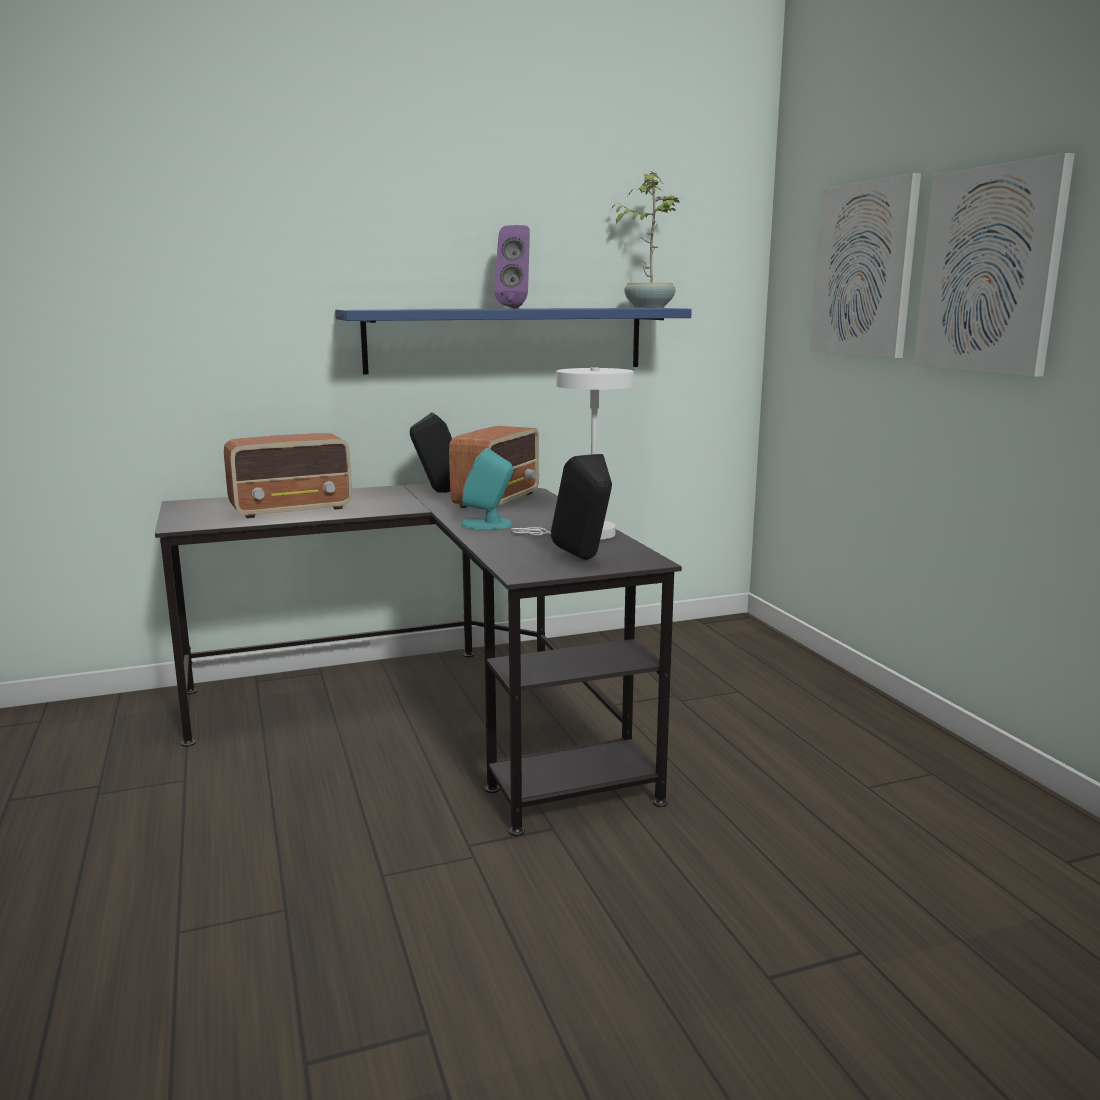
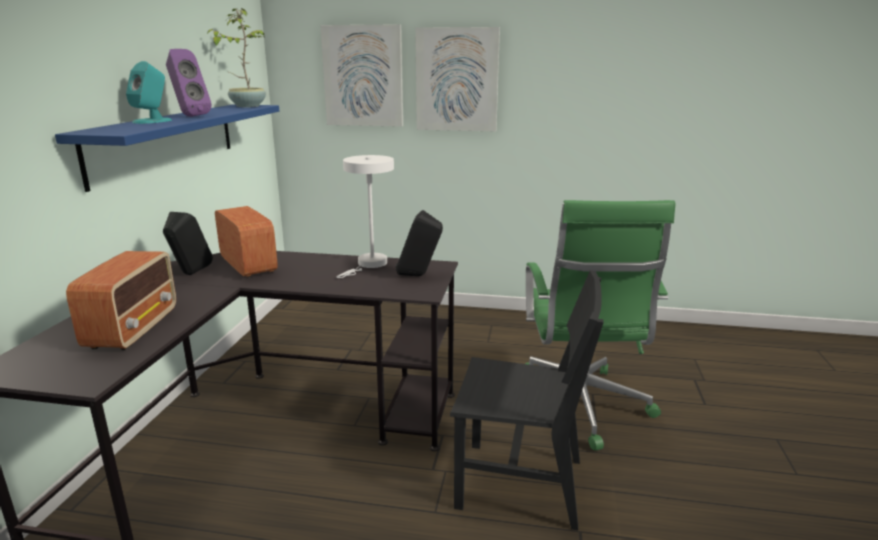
camera: 60 degrees left, 5 degrees up
turquoise speaker [461,448,513,529] -> turquoise speaker moved to [126,61,172,124]
none -> black chair [450,270,604,530]
none -> green office chair [525,200,675,450]

